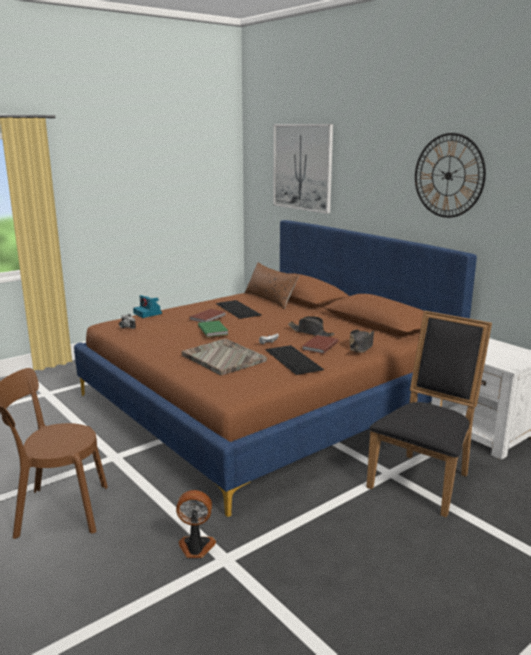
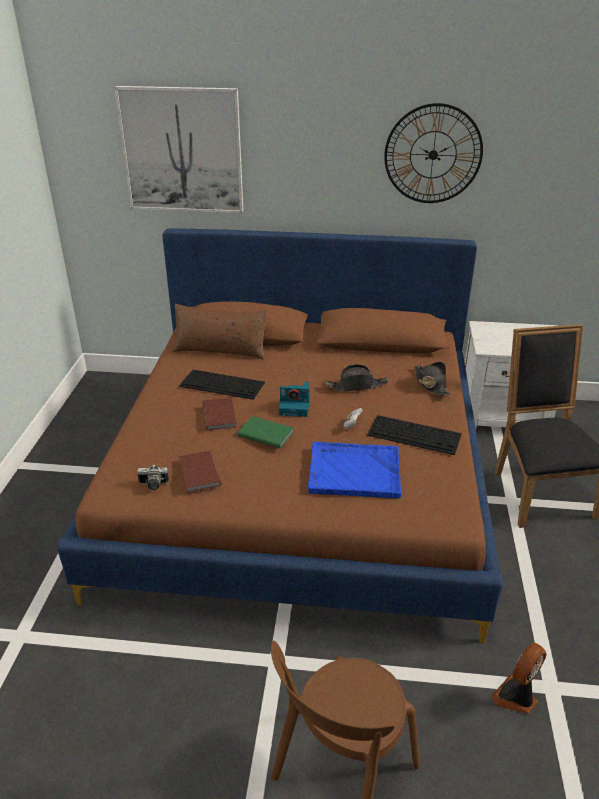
camera: 45 degrees left, 15 degrees up
camera [133,295,162,318] -> camera moved to [279,381,310,417]
grey tray [181,338,267,375] -> blue tray [308,441,401,498]
brown book [302,335,338,354] -> brown book moved to [179,451,221,493]

